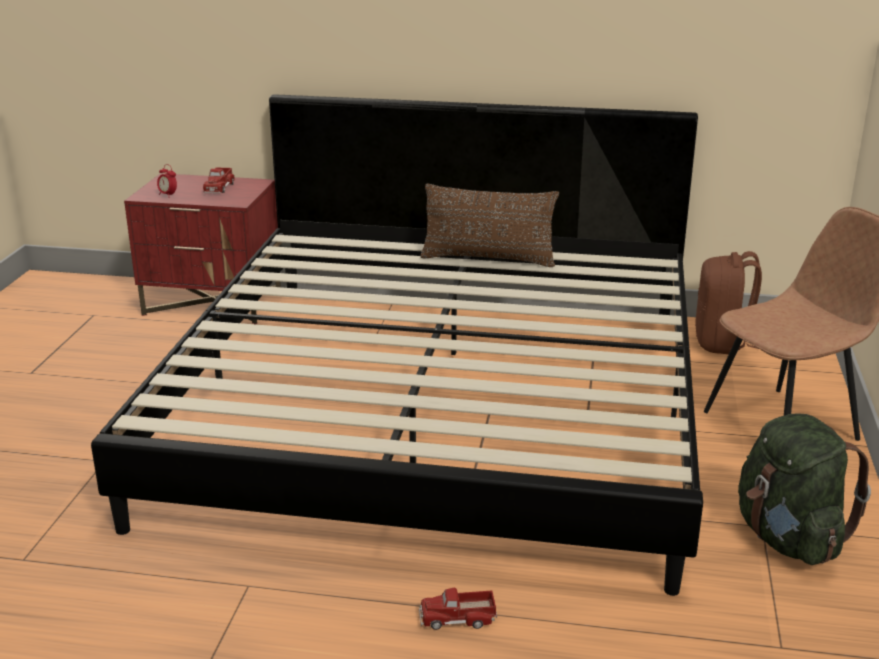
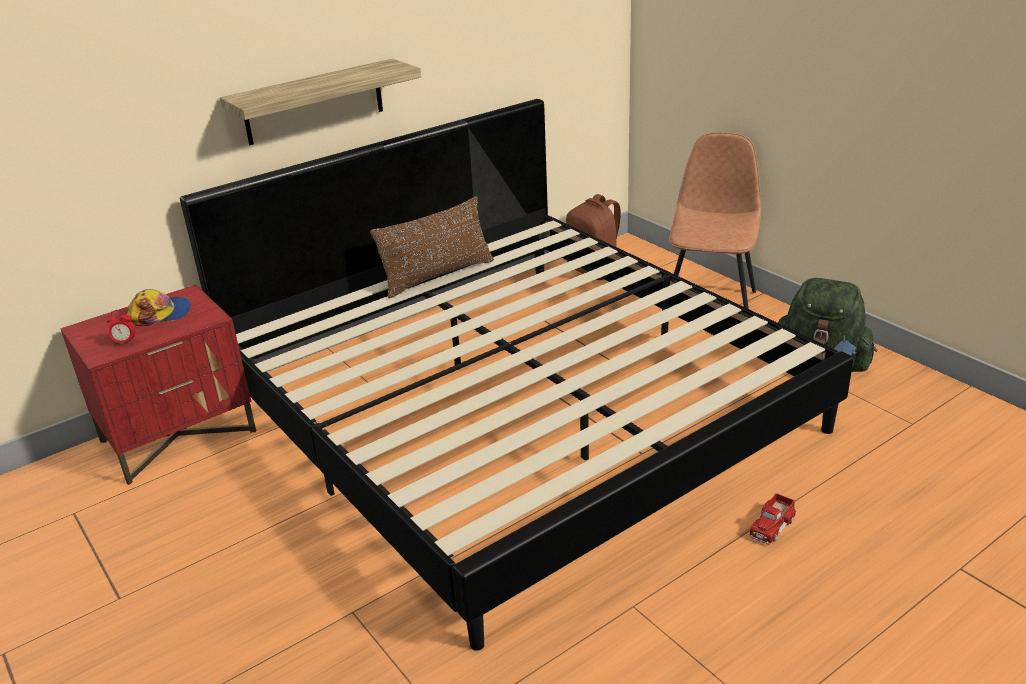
camera: 45 degrees left, 5 degrees up
toy truck [203,168,235,194] -> cap [127,289,191,326]
none -> shelf [220,58,421,145]

